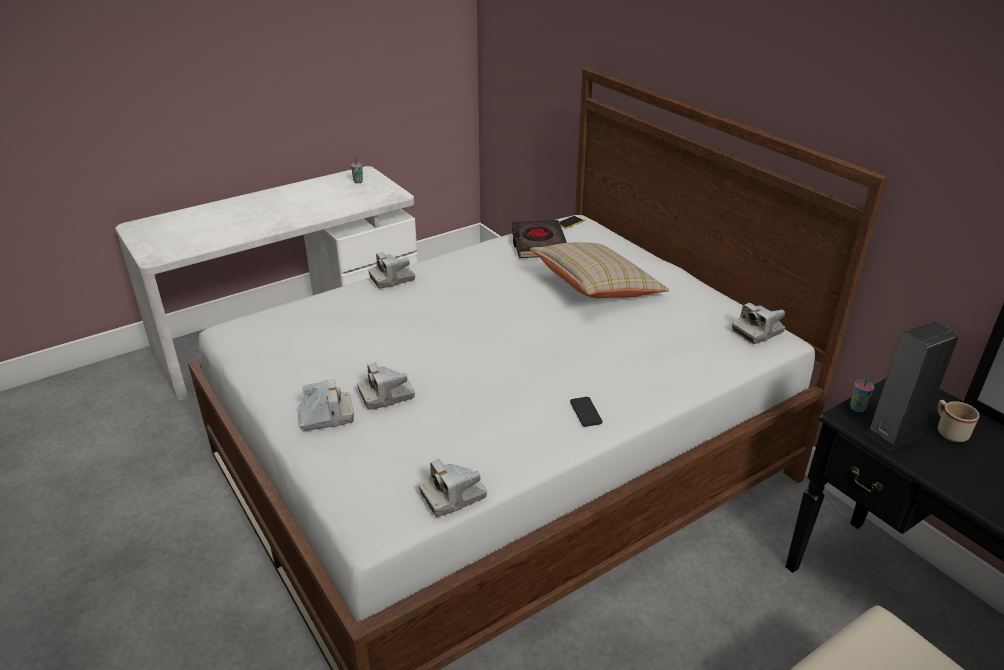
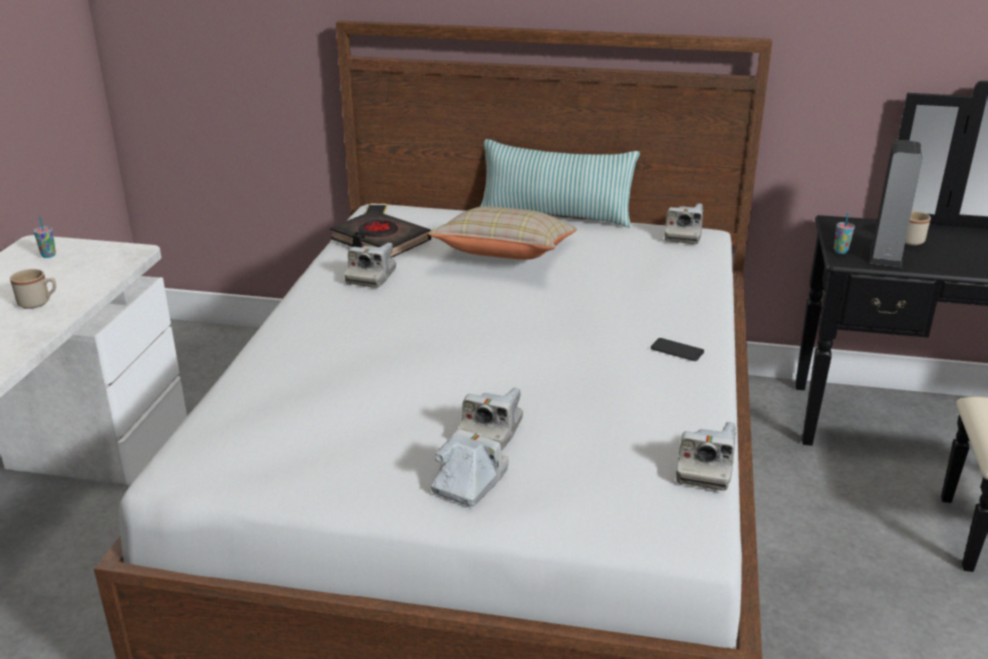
camera: 45 degrees left, 5 degrees down
camera [368,252,415,288] -> camera moved to [344,243,396,288]
none -> beige mug [10,269,56,309]
none -> pillow [480,139,640,228]

